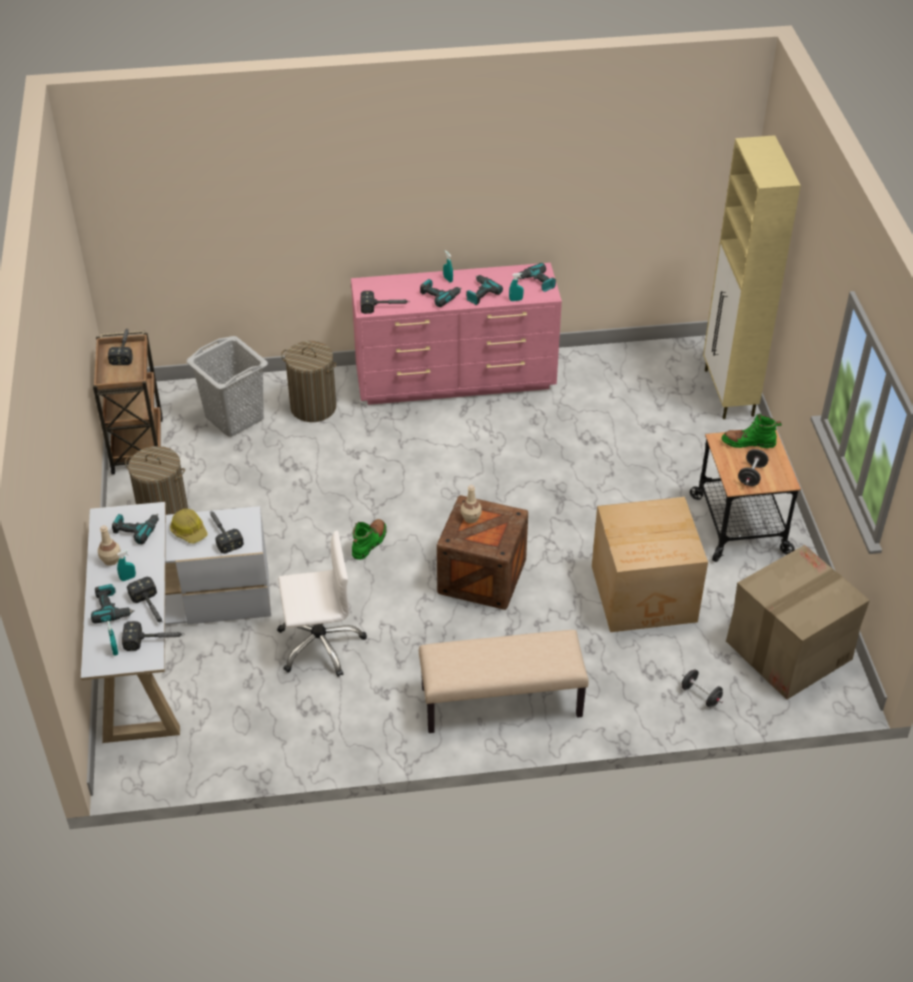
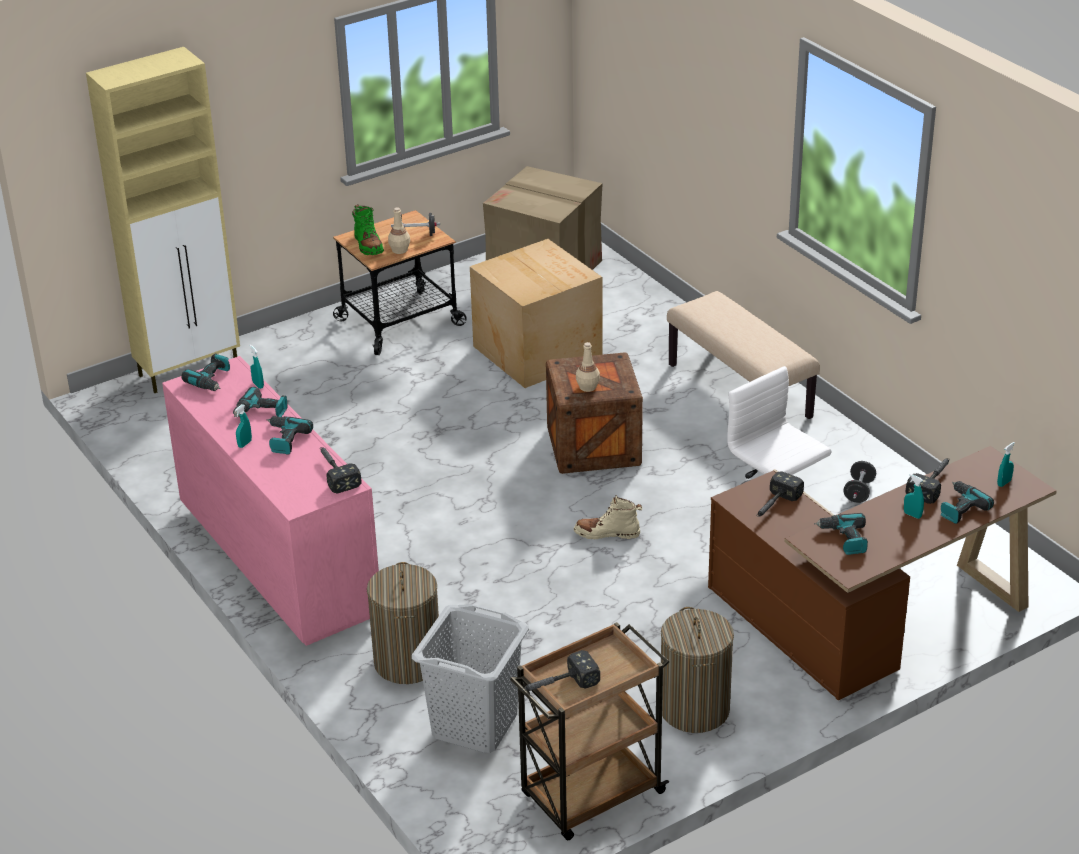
camera: 115 degrees left, 10 degrees down
white desk [81,502,271,743] -> brown desk [708,446,1057,700]
beige bottle [98,525,121,566] -> beige bottle moved to [388,207,410,254]
hammer [122,621,184,651] -> none
hard hat [170,509,208,543] -> none
green boot [352,519,387,560] -> beige boot [574,495,642,539]
black dumbbell [682,669,723,707] -> black dumbbell moved to [844,461,876,503]

